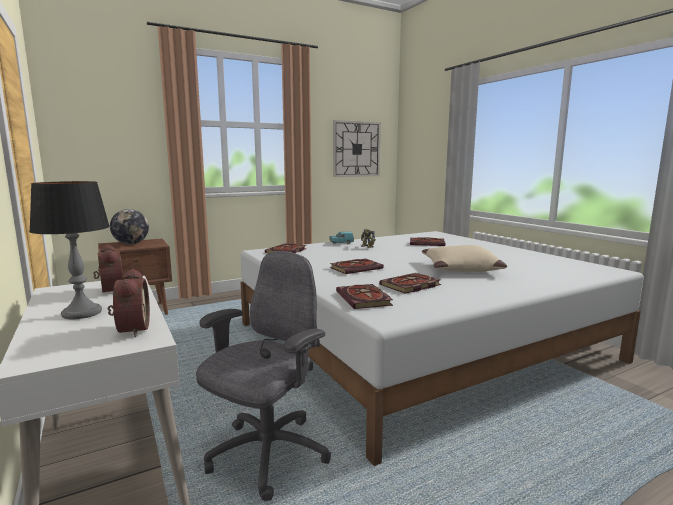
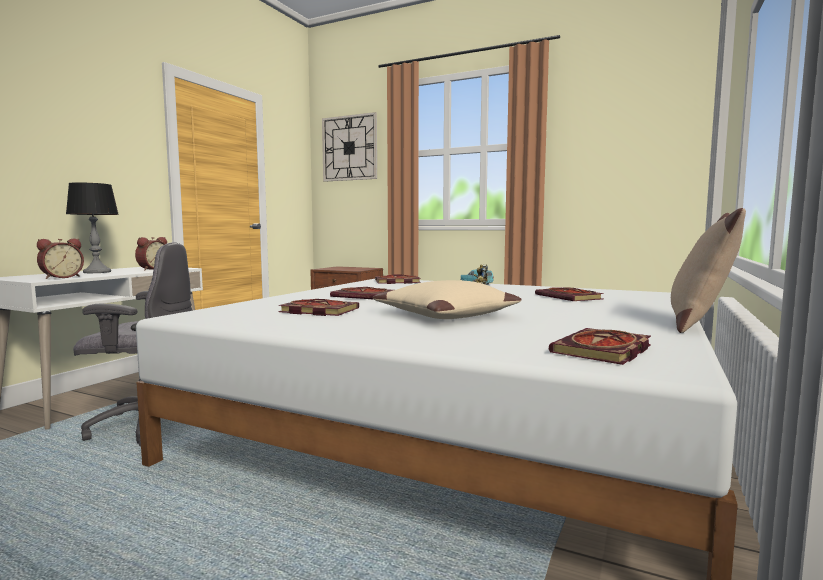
camera: 55 degrees right, 5 degrees down
globe [110,209,149,244] -> none
wall clock [333,120,381,177] -> wall clock moved to [322,112,377,182]
book [336,284,393,309] -> book moved to [549,328,651,365]
none -> beige pillow [671,208,746,333]

